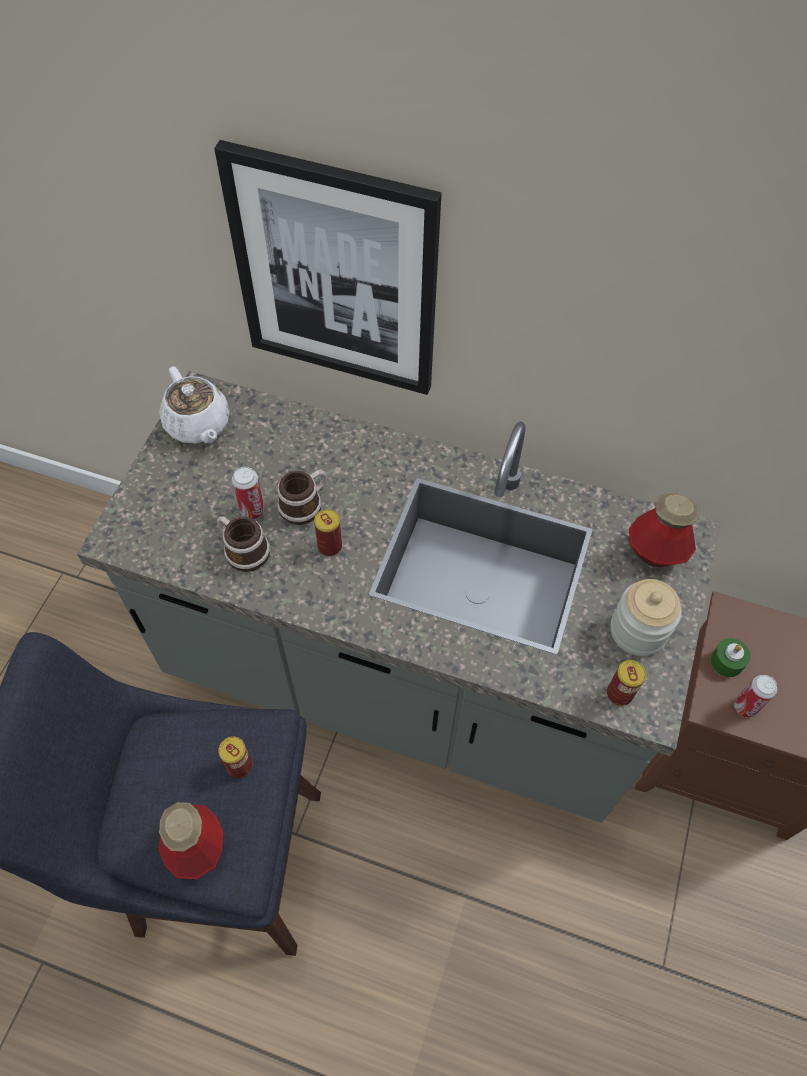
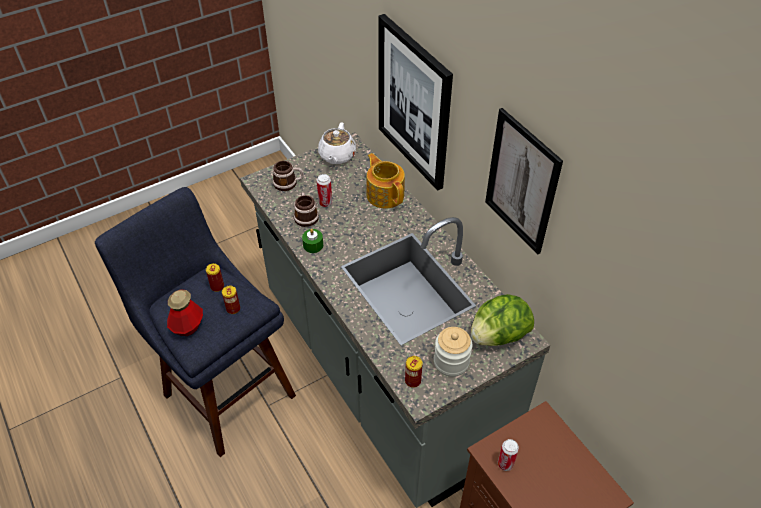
camera: 40 degrees right, 10 degrees down
mug [277,470,327,525] -> mug moved to [272,161,304,191]
can [314,509,342,556] -> can moved to [206,263,224,292]
bottle [629,493,699,567] -> lettuce [471,294,534,346]
green candle [710,638,751,677] -> green candle moved to [302,229,323,253]
none -> teapot [366,153,405,209]
none -> picture [485,108,563,254]

